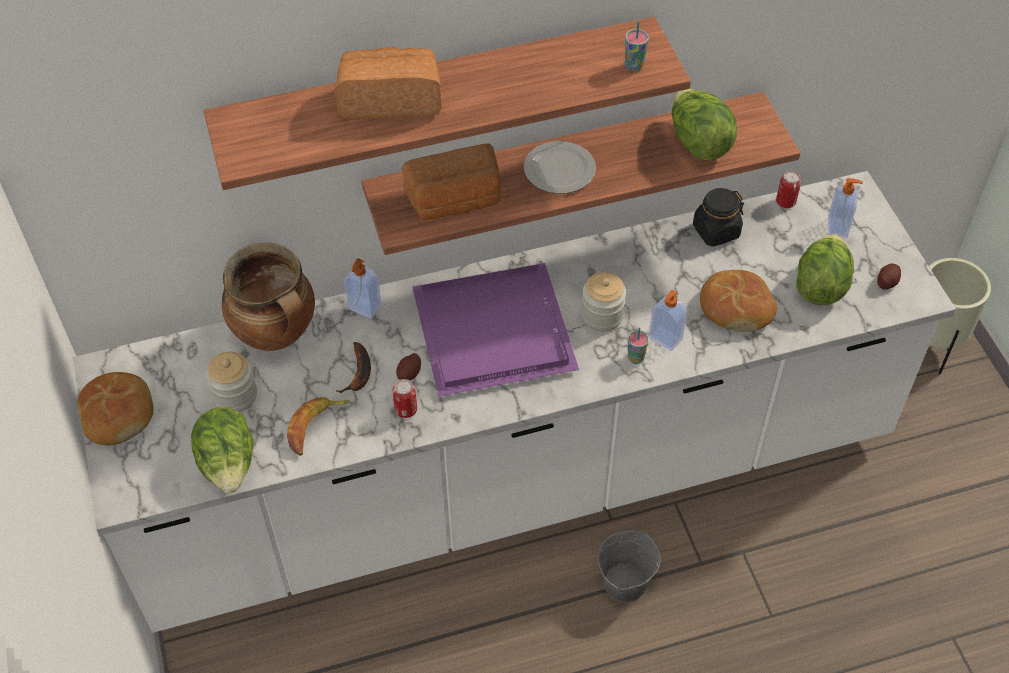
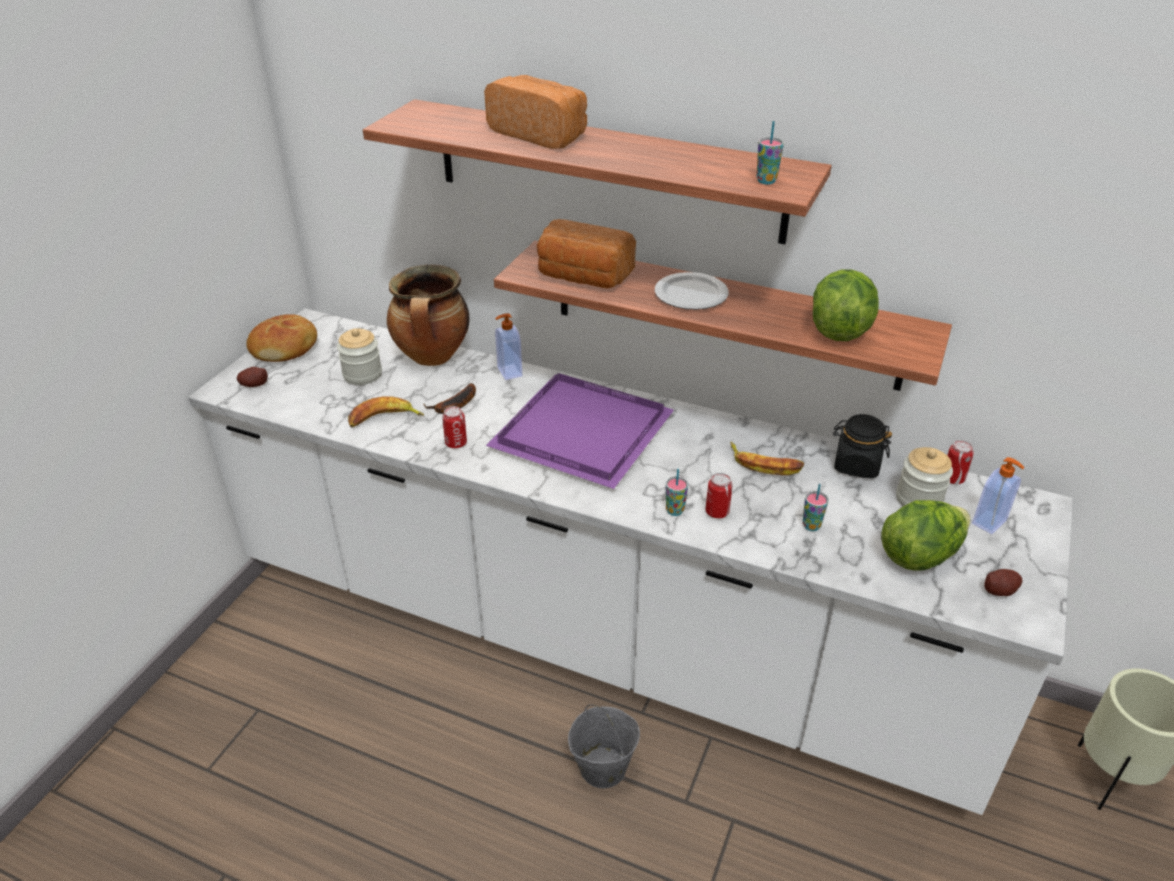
camera: 40 degrees right, 15 degrees down
lettuce [191,407,253,494] -> none
potato [396,353,421,380] -> potato moved to [237,367,268,387]
jar [581,272,626,332] -> jar moved to [896,447,953,506]
soap dispenser [649,290,687,351] -> can [705,473,733,518]
bread [700,270,777,332] -> cup [803,483,829,531]
none -> banana [730,442,804,475]

